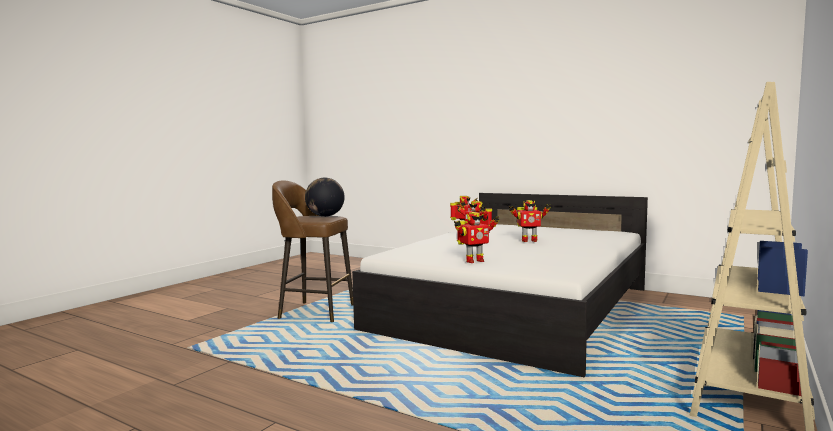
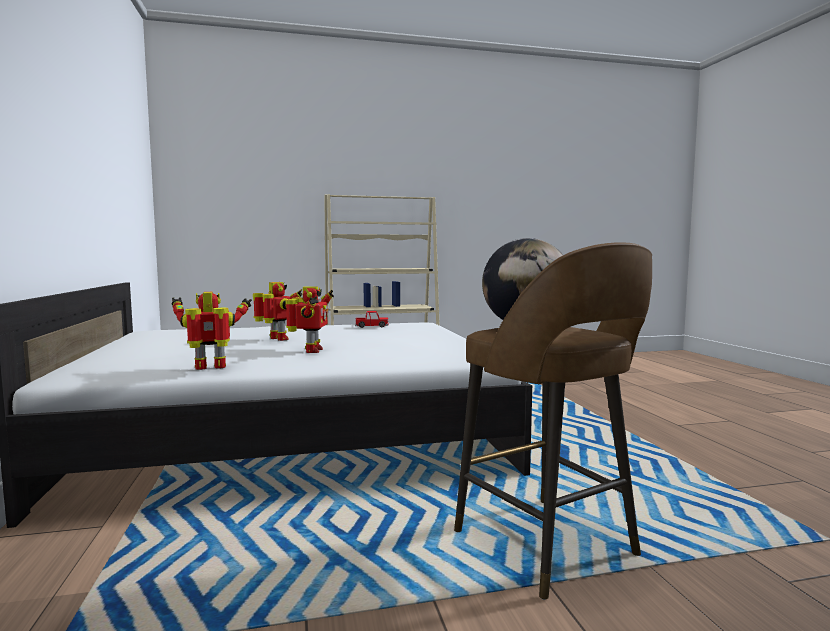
camera: 135 degrees left, 0 degrees up
toy robot [454,212,500,263] -> none
none -> toy car [355,311,389,328]

